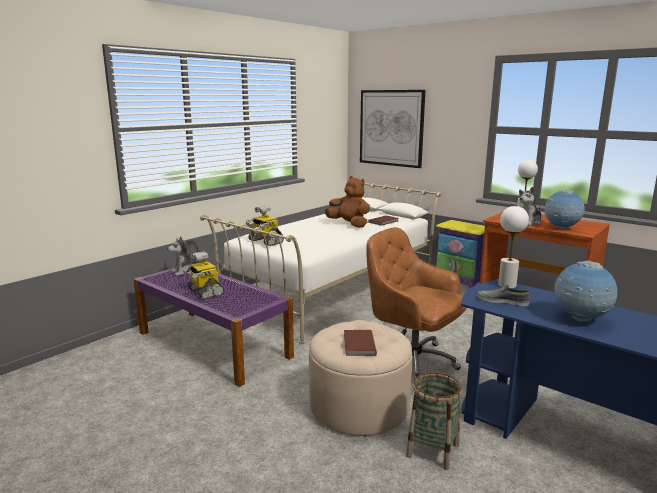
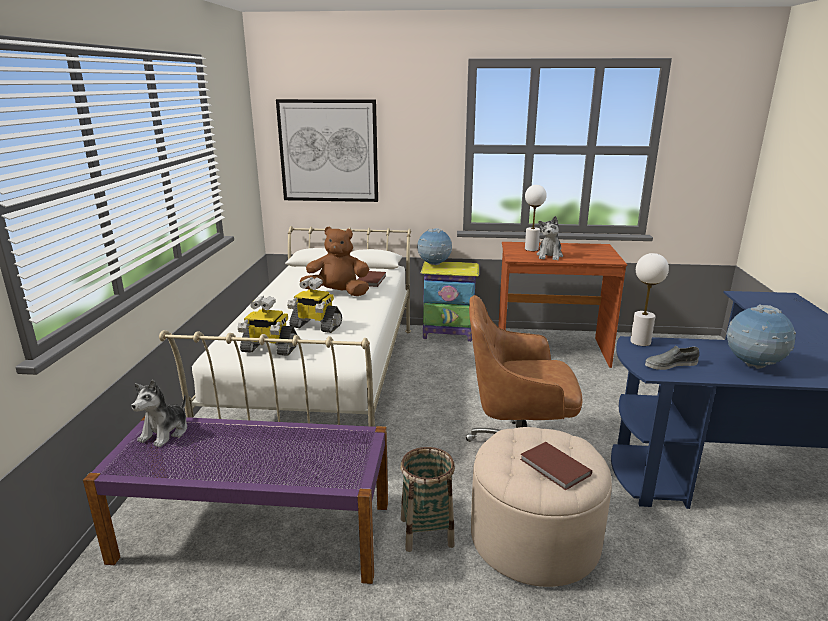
camera: 35 degrees left, 5 degrees up
toy robot [182,251,224,300] -> toy robot moved to [287,277,342,333]
basket [406,372,462,470] -> basket moved to [401,447,455,552]
globe [544,190,585,229] -> globe moved to [417,228,452,265]

